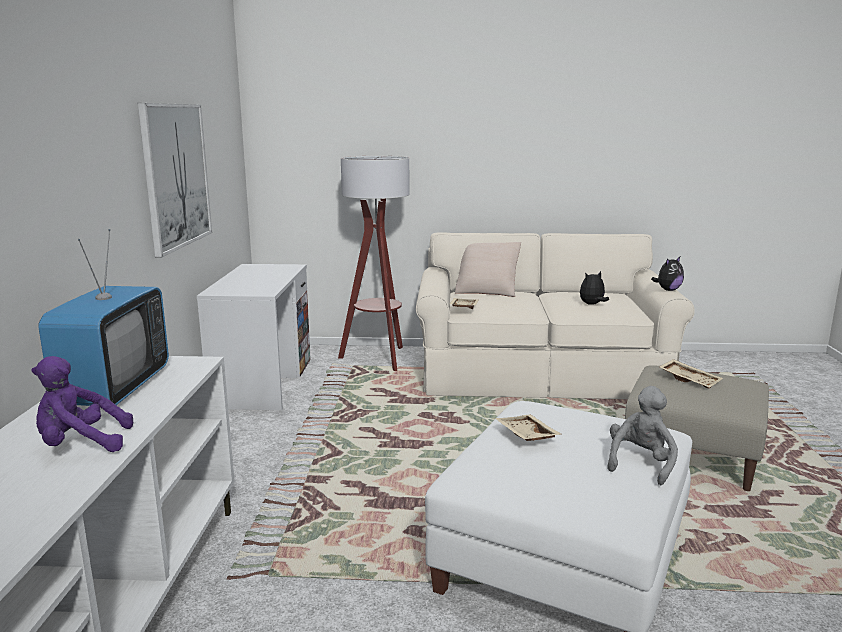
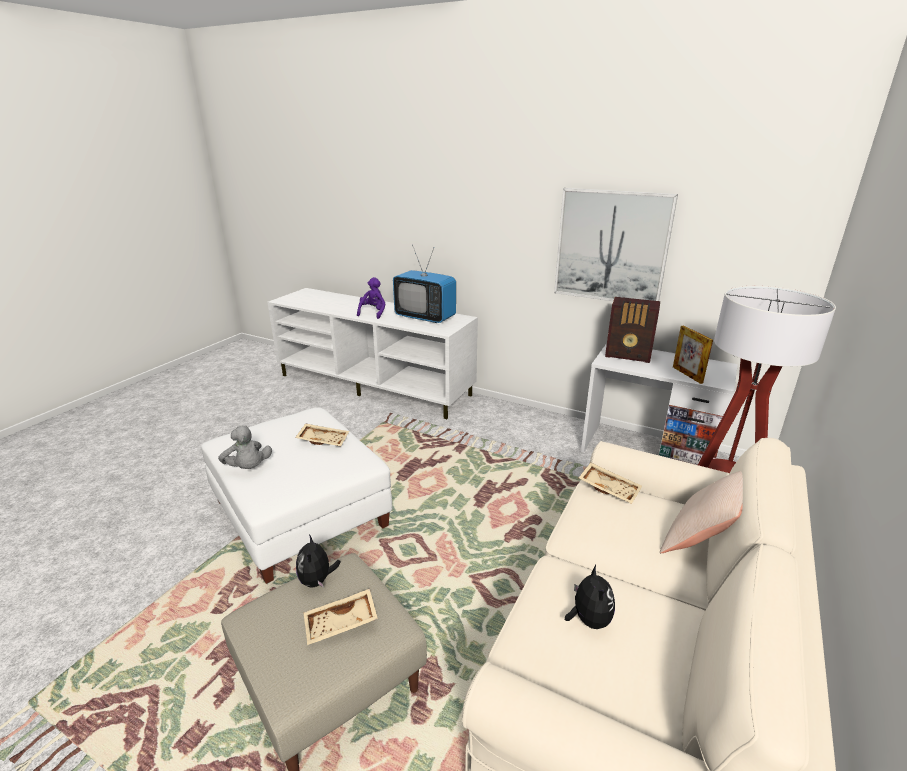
camera: 115 degrees right, 10 degrees up
plush toy [651,257,684,291] -> plush toy moved to [296,534,341,588]
none -> radio [605,297,660,363]
none -> picture frame [673,326,713,384]

